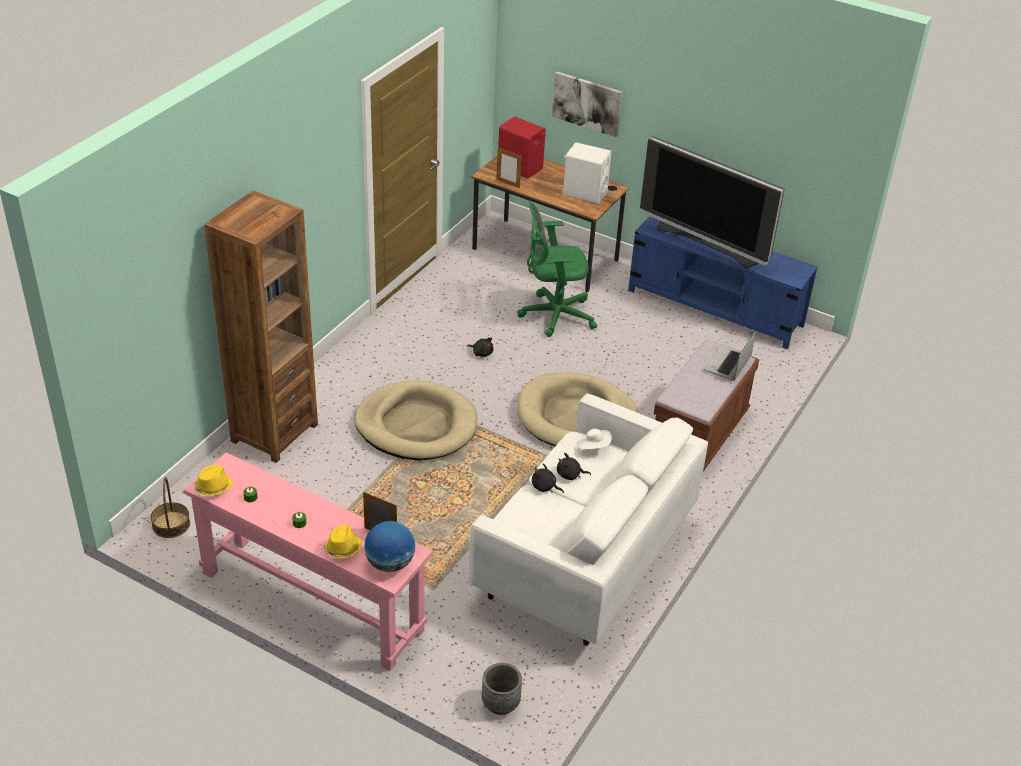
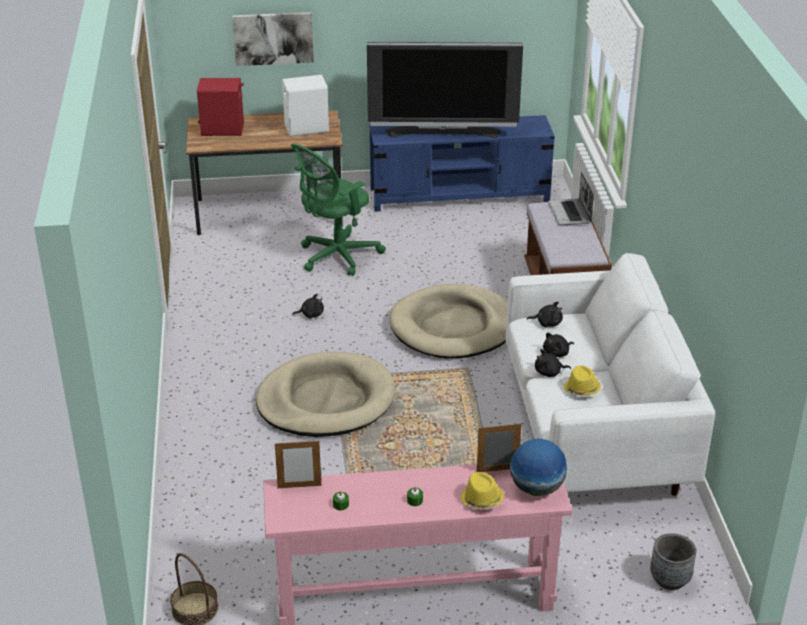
camera: 35 degrees left, 5 degrees down
yellow hat [194,465,233,496] -> yellow hat moved to [563,365,601,397]
brown bookcase [204,190,318,463] -> none
picture frame [496,148,522,188] -> picture frame moved to [275,440,321,488]
white hat [577,429,612,449] -> black plush toy [527,302,563,327]

